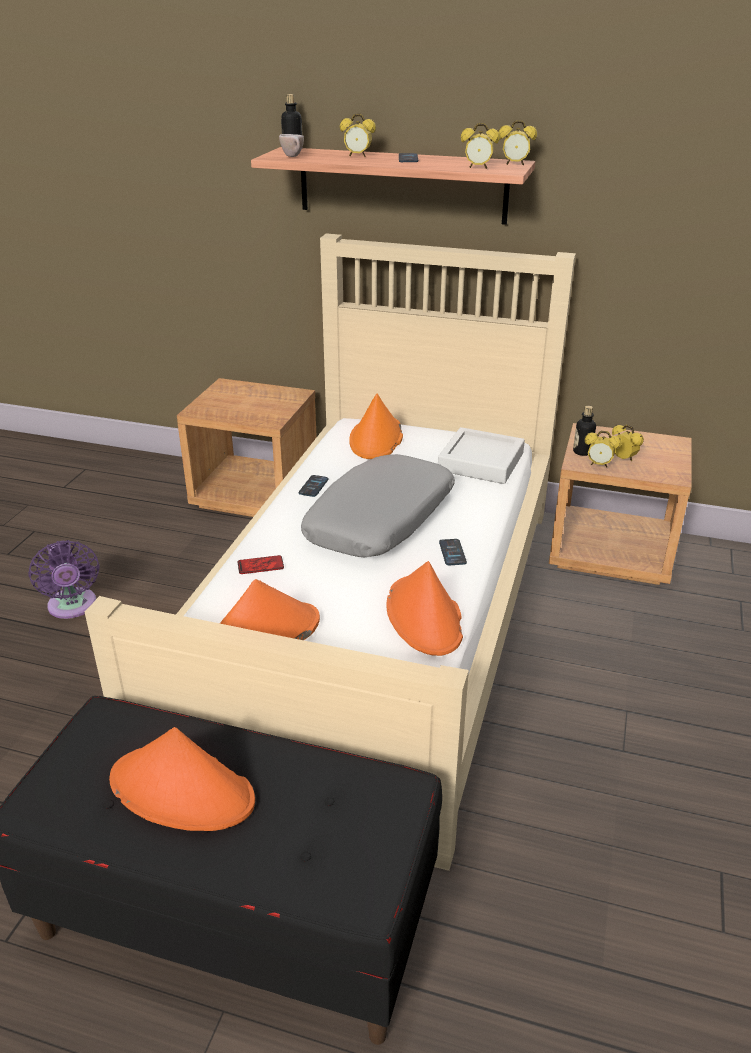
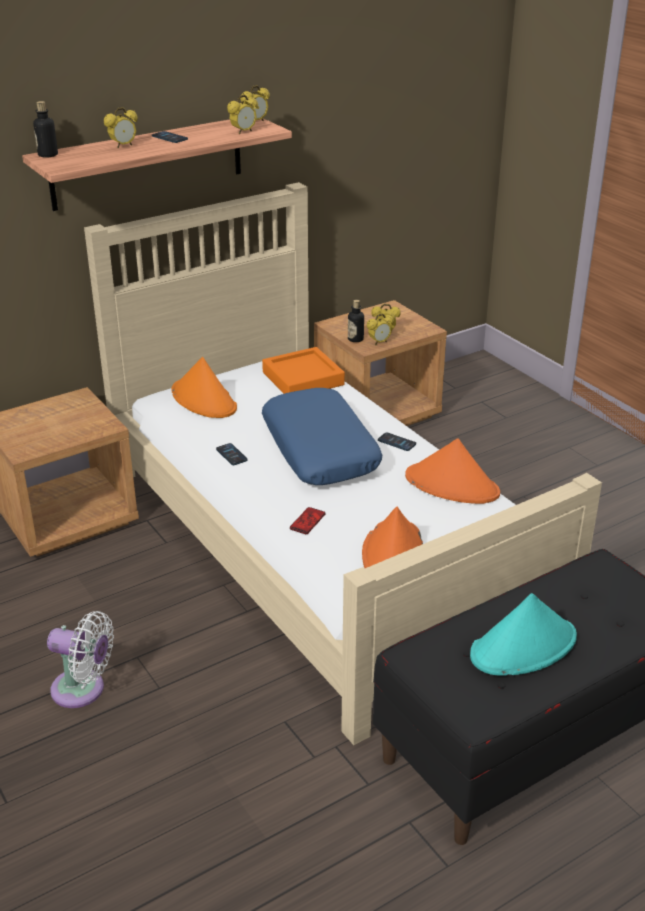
camera: 50 degrees left, 0 degrees up
purple fan [28,540,100,619] -> white fan [47,611,114,708]
orange hat [109,727,255,831] -> turquoise hat [470,593,577,676]
beige cup [279,134,304,157] -> none
grey pillow [301,454,455,557] -> blue pillow [262,388,382,485]
grey tray [438,427,525,484] -> orange tray [262,347,345,394]

